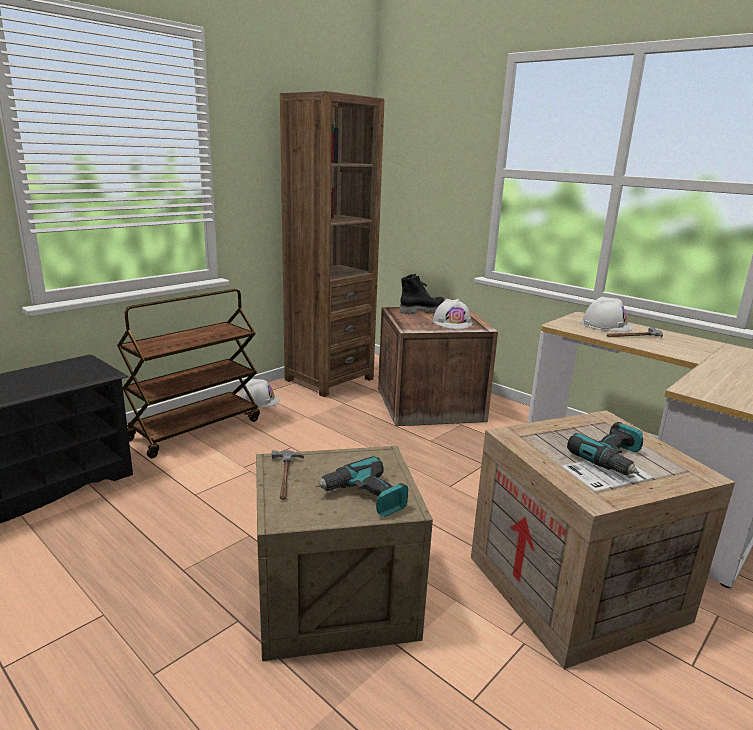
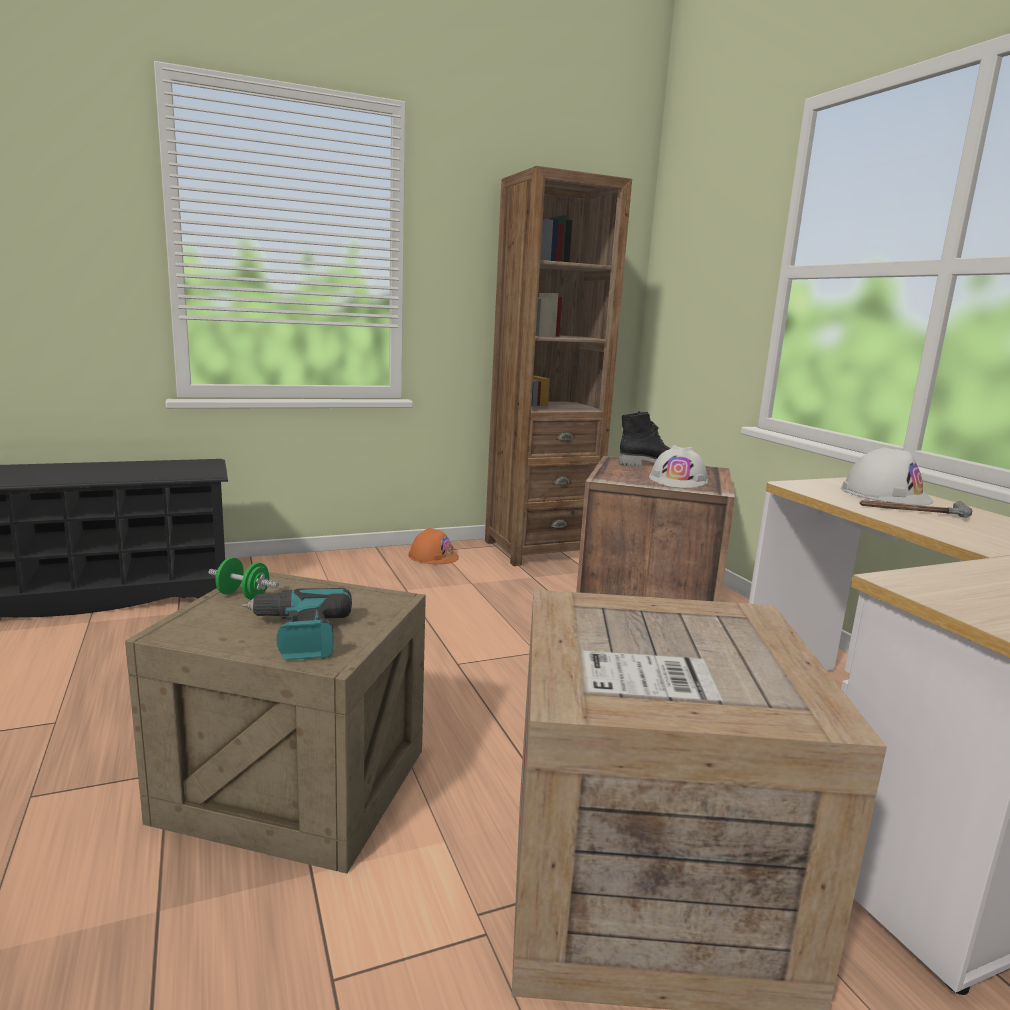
camera: 25 degrees right, 5 degrees down
brown cart [117,289,260,458] -> none
white hard hat [241,379,280,408] -> orange hard hat [408,528,459,564]
hammer [272,450,304,500] -> green dumbbell [208,557,279,600]
power drill [567,422,643,475] -> none

